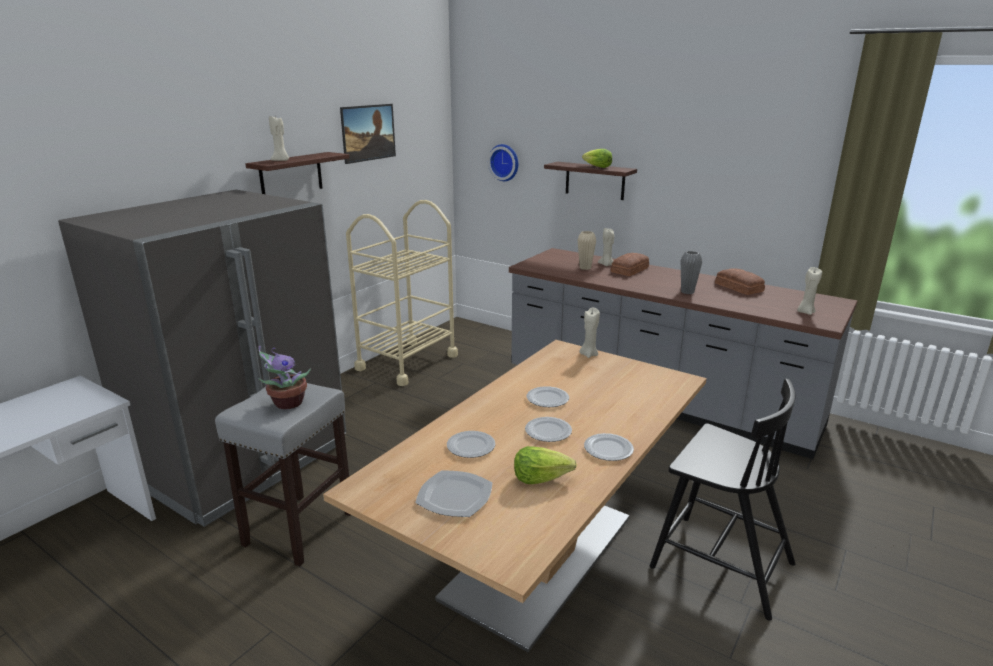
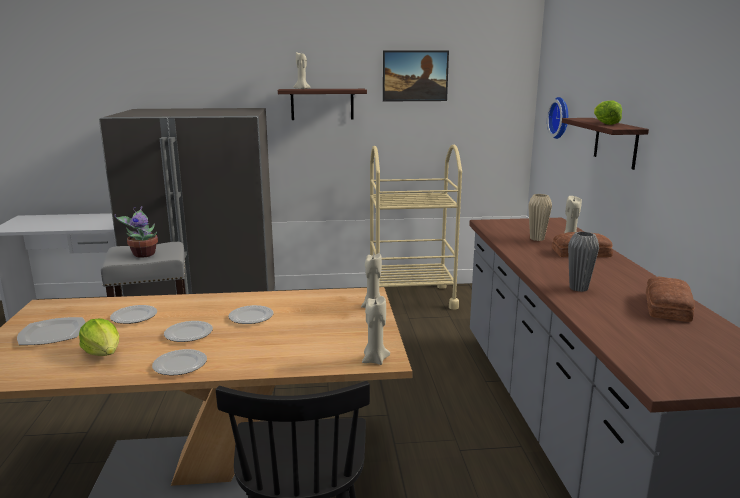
camera: 50 degrees right, 5 degrees down
beige candle [797,267,822,315] -> beige candle moved to [362,296,390,365]

